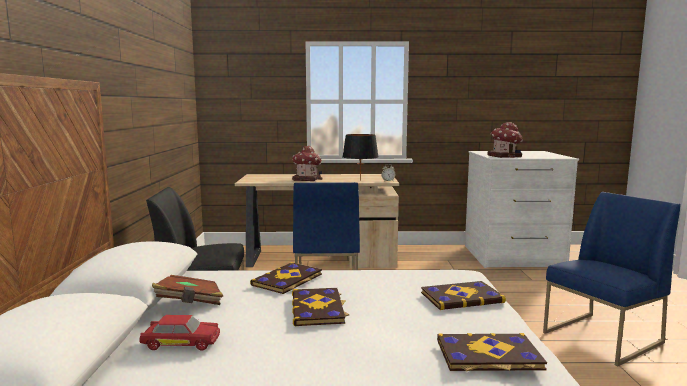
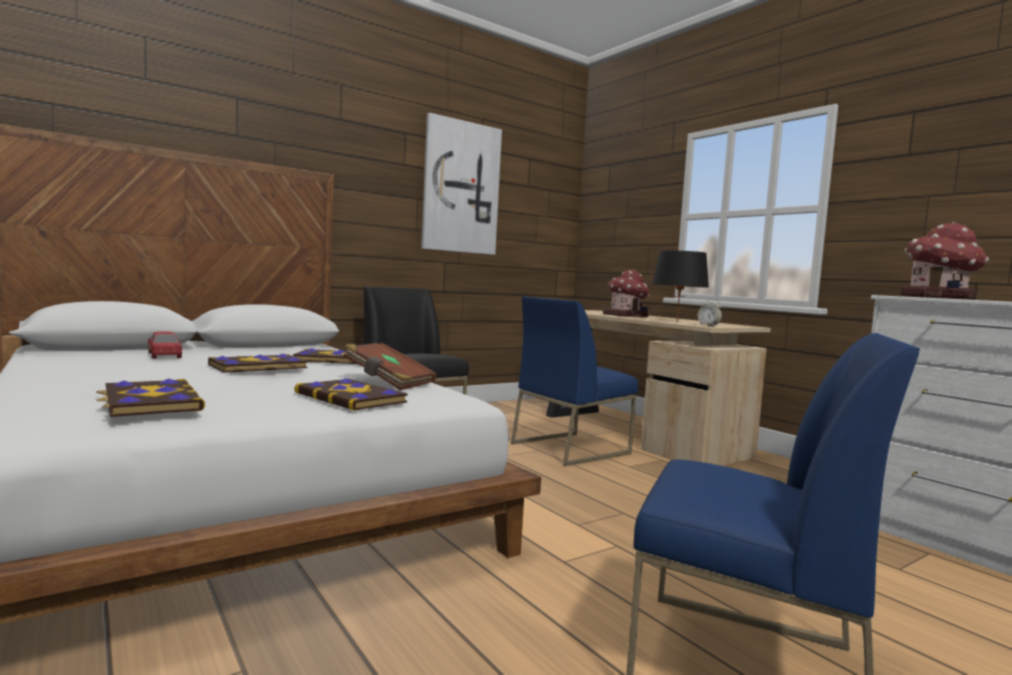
camera: 55 degrees right, 5 degrees down
brown book [152,275,223,305] -> brown book moved to [344,343,437,390]
none -> picture [421,113,502,255]

